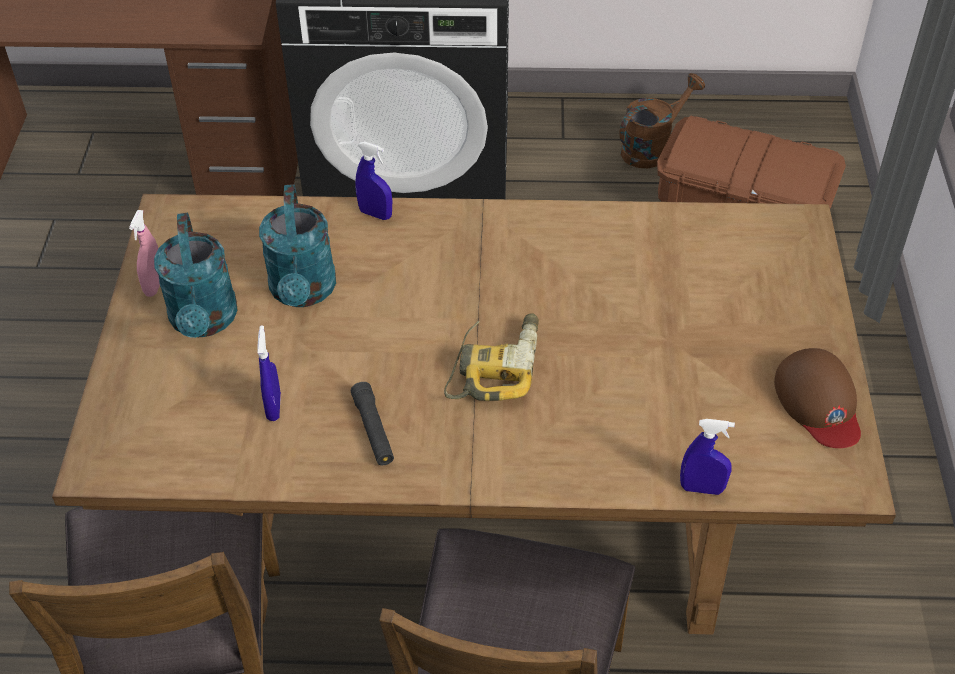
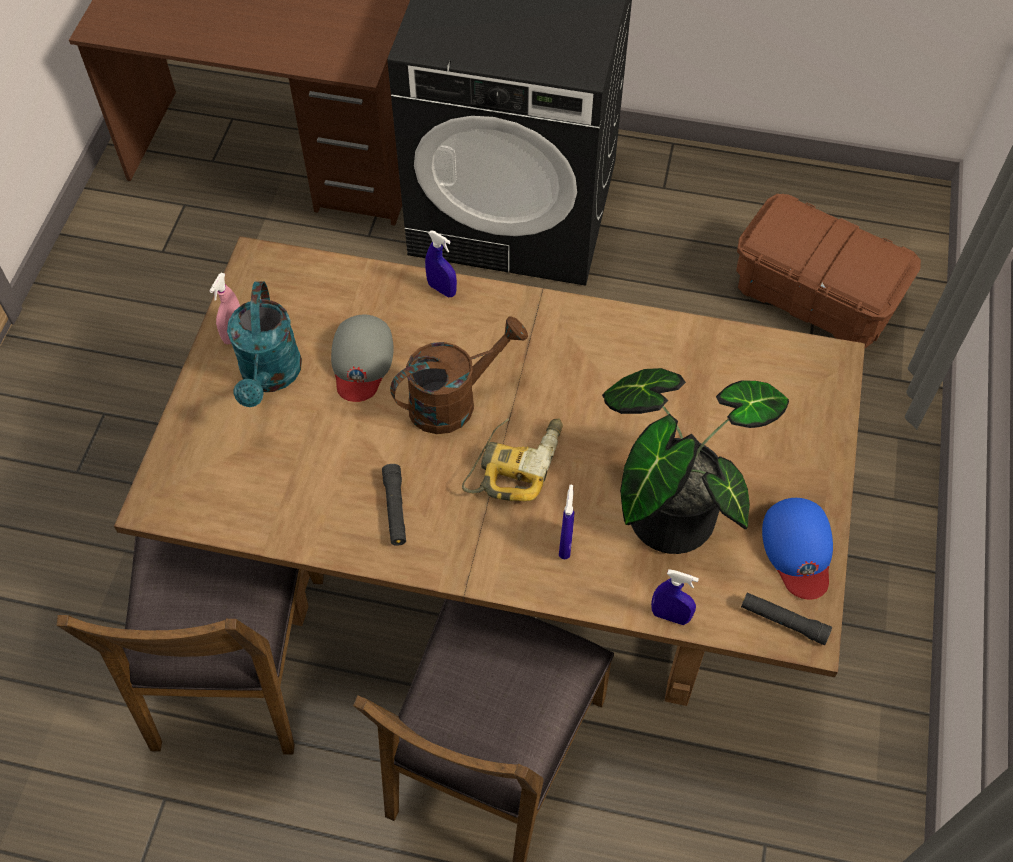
camera: 10 degrees right, 10 degrees up
blue spray bottle [257,325,281,421] -> blue spray bottle moved to [559,485,574,560]
turquoise watering can [259,184,336,307] -> grey cap [331,315,394,402]
brown watering can [619,73,705,168] -> brown watering can moved to [390,316,528,434]
brown cap [774,348,861,448] -> blue cap [762,498,833,599]
none -> potted plant [602,368,789,554]
none -> black flashlight [741,592,832,645]

